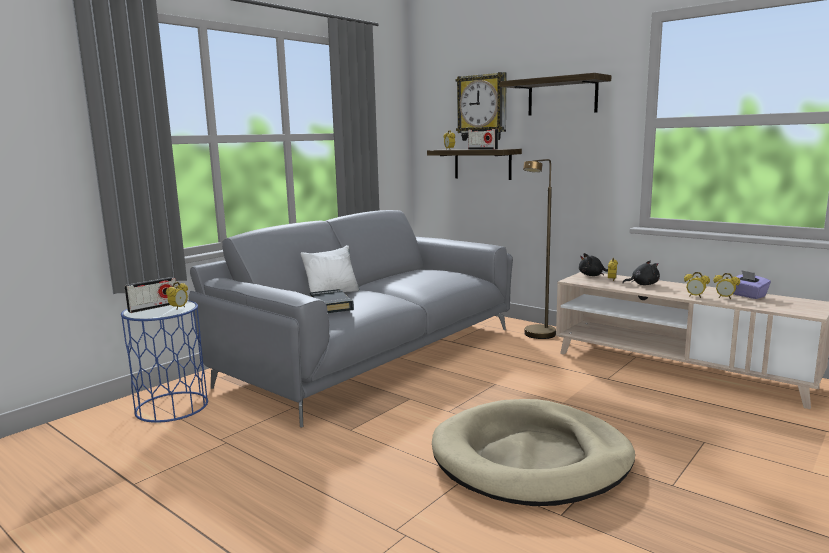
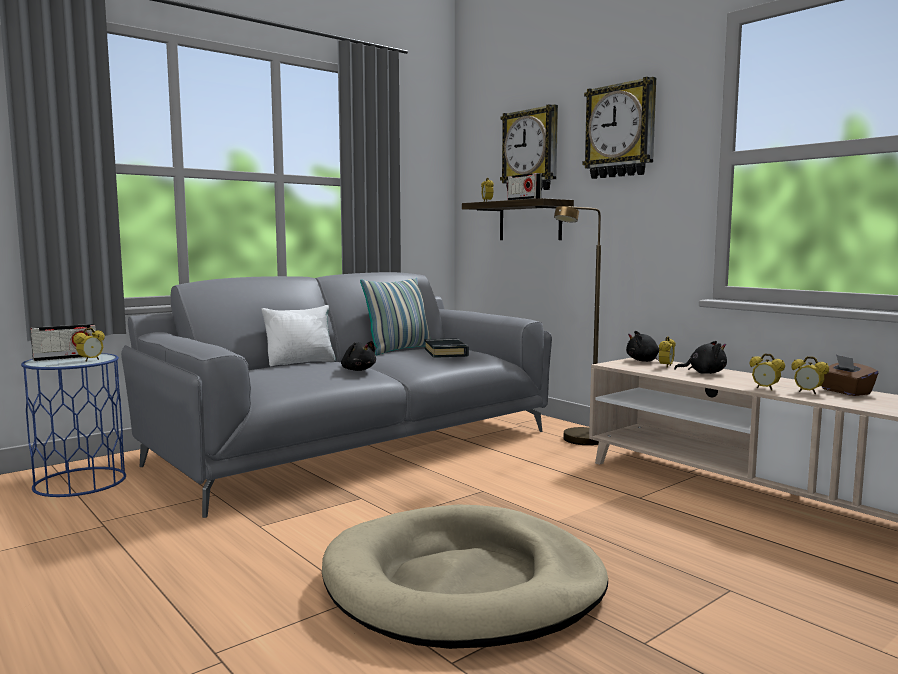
camera: 10 degrees right, 5 degrees down
black book [310,289,354,313] -> black book moved to [425,338,469,358]
shelf [500,73,611,116] -> wall clock [582,77,656,179]
purple tissue box [733,270,771,299] -> brown tissue box [821,355,878,396]
none -> black plush toy [341,341,376,371]
none -> pillow [360,278,431,355]

